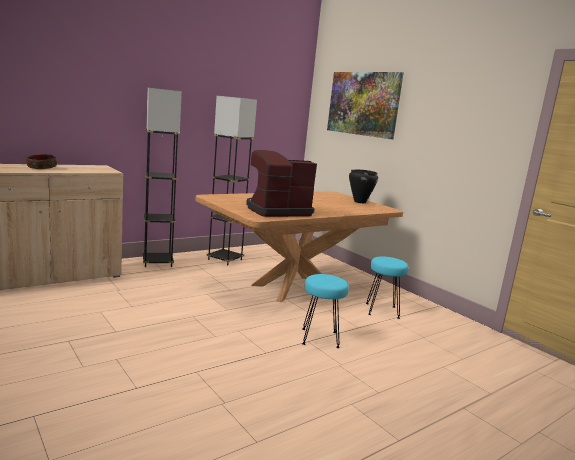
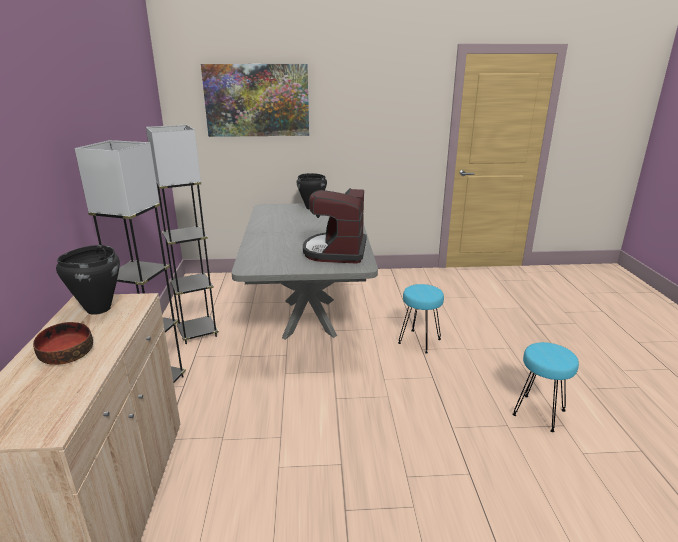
camera: 55 degrees left, 10 degrees up
brown dining table [195,191,403,302] -> grey dining table [232,203,378,340]
turquoise stool [366,256,409,319] -> turquoise stool moved to [512,342,579,432]
none -> black cooking pot [56,245,120,315]

